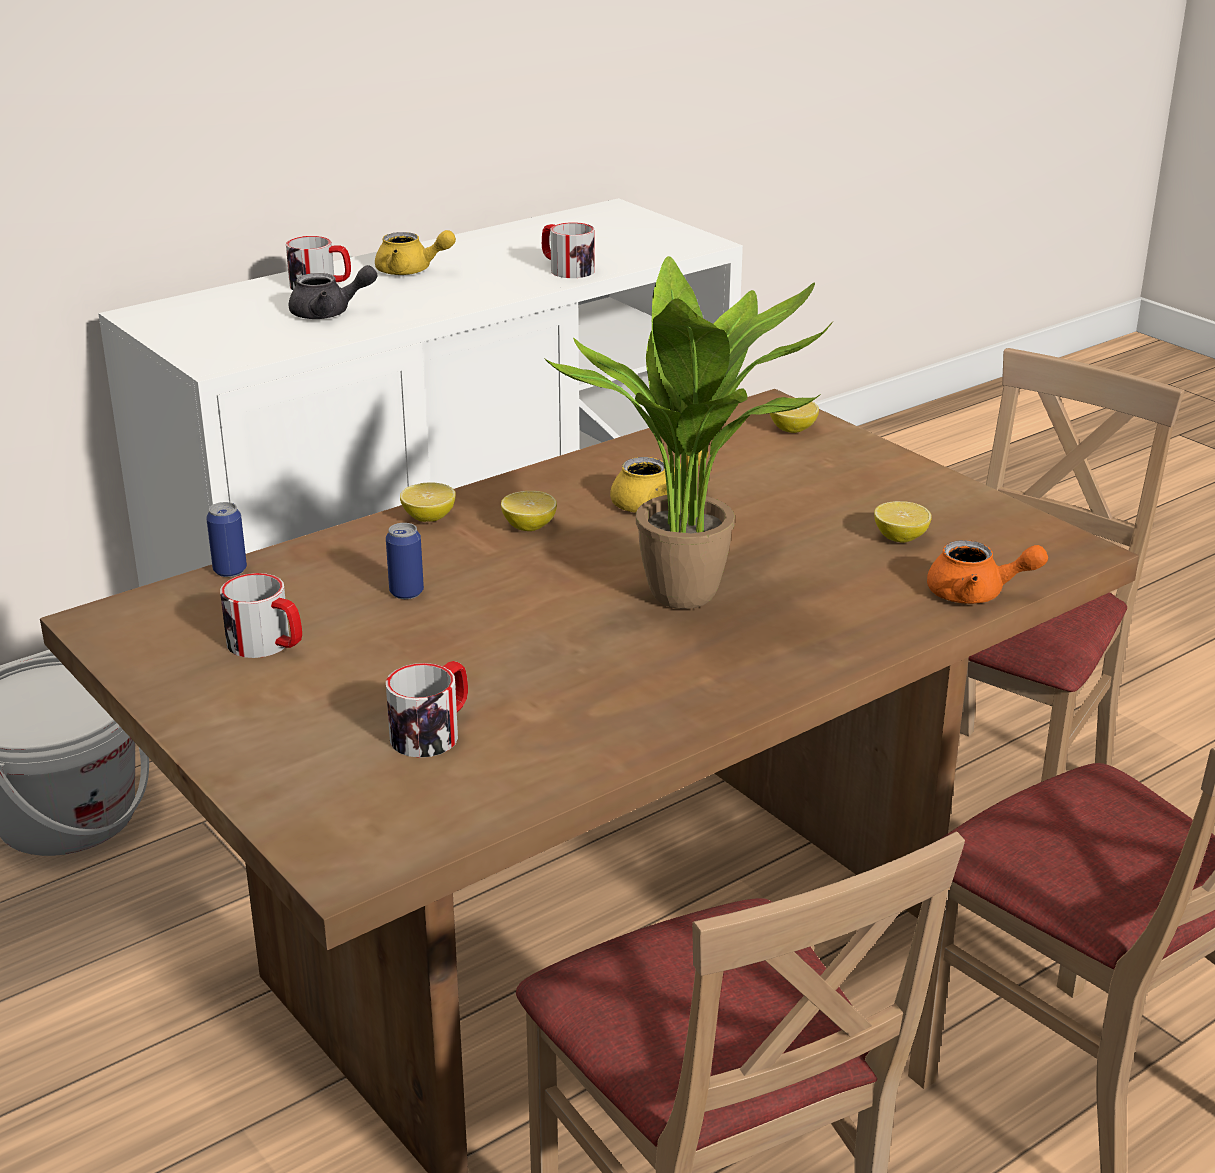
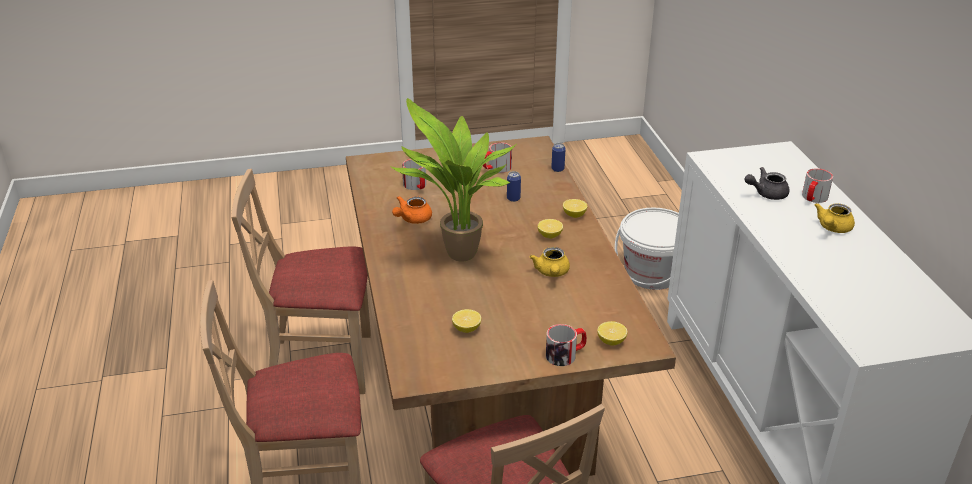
camera: 115 degrees right, 5 degrees up
grey teapot [289,265,378,319] -> grey teapot turned 60 degrees clockwise [745,167,789,200]
mug [542,222,595,278] -> mug moved to [546,324,587,366]
orange teapot [927,540,1048,604] -> orange teapot moved to [392,196,432,224]

